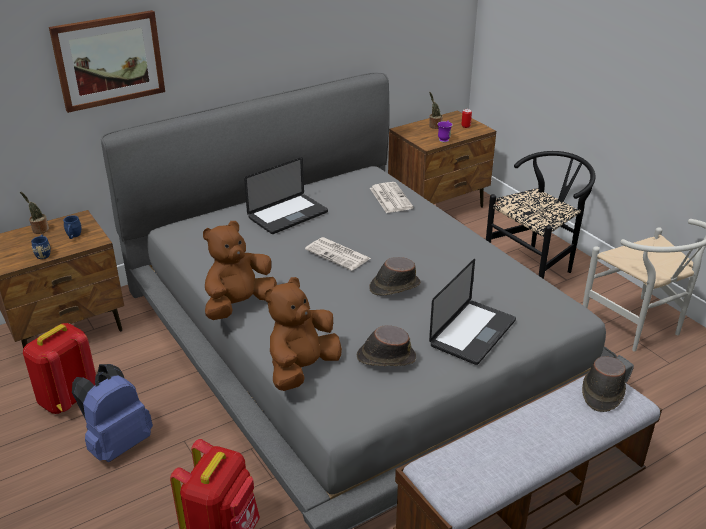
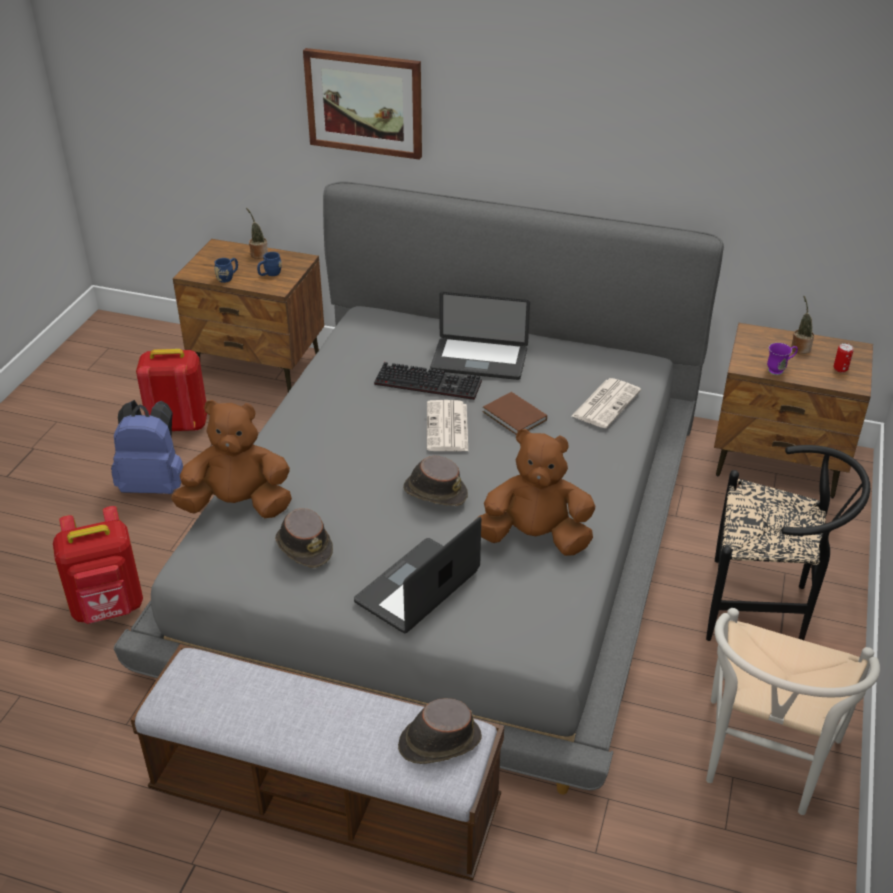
camera: 50 degrees right, 5 degrees up
brown plush toy [203,221,277,320] -> brown plush toy moved to [475,429,595,556]
laptop [429,259,516,365] -> laptop turned 135 degrees clockwise [354,517,481,633]
none -> keyboard [374,362,482,400]
none -> brown book [483,392,547,435]

